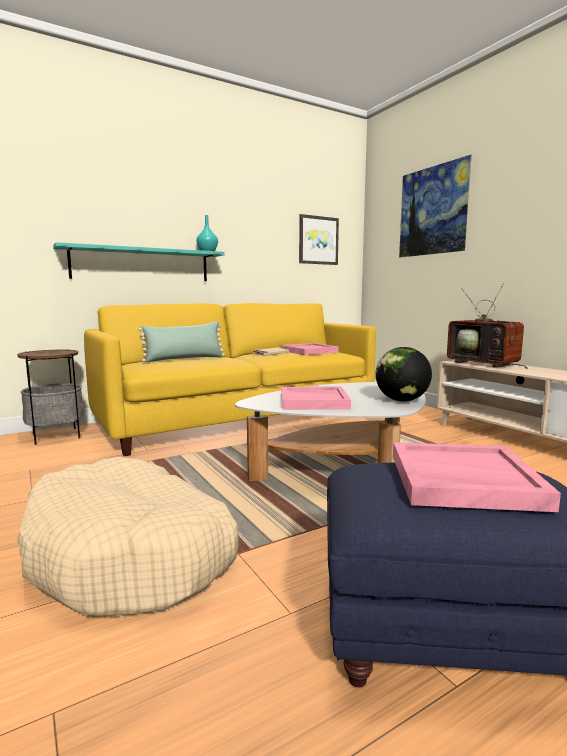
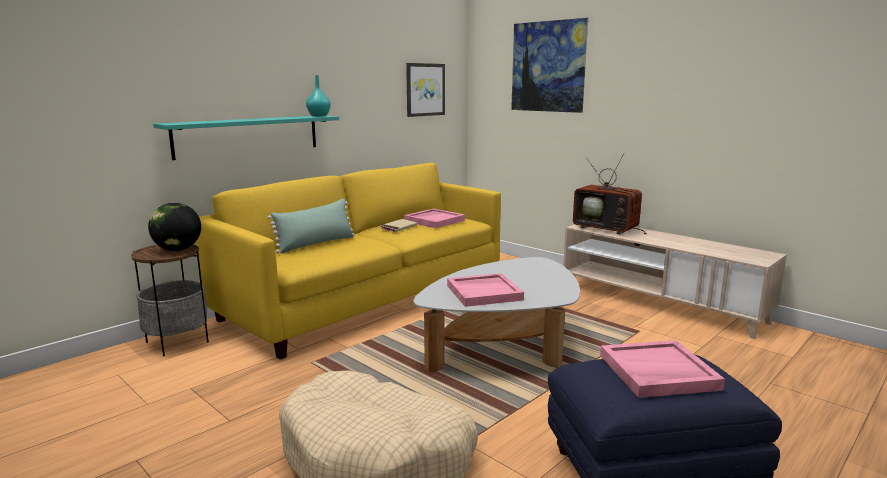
camera: 15 degrees left, 5 degrees up
globe [375,347,432,401] -> globe moved to [148,203,201,251]

